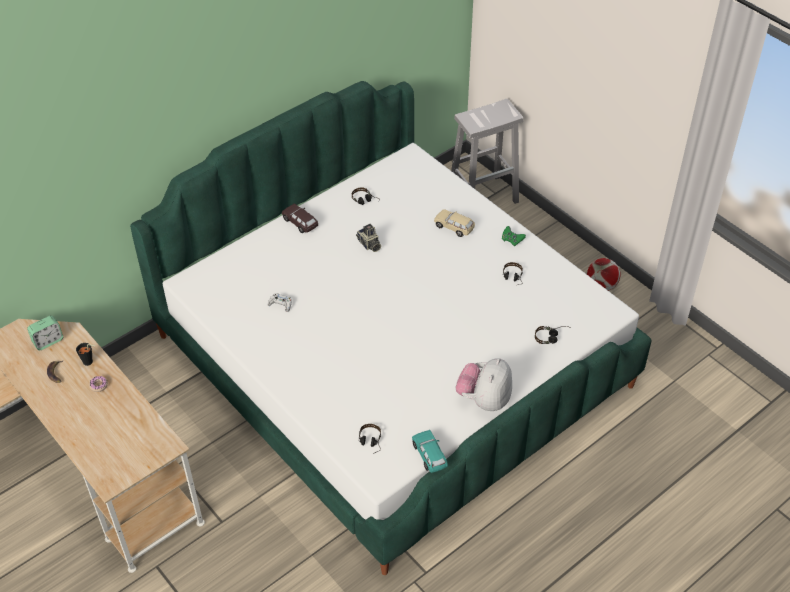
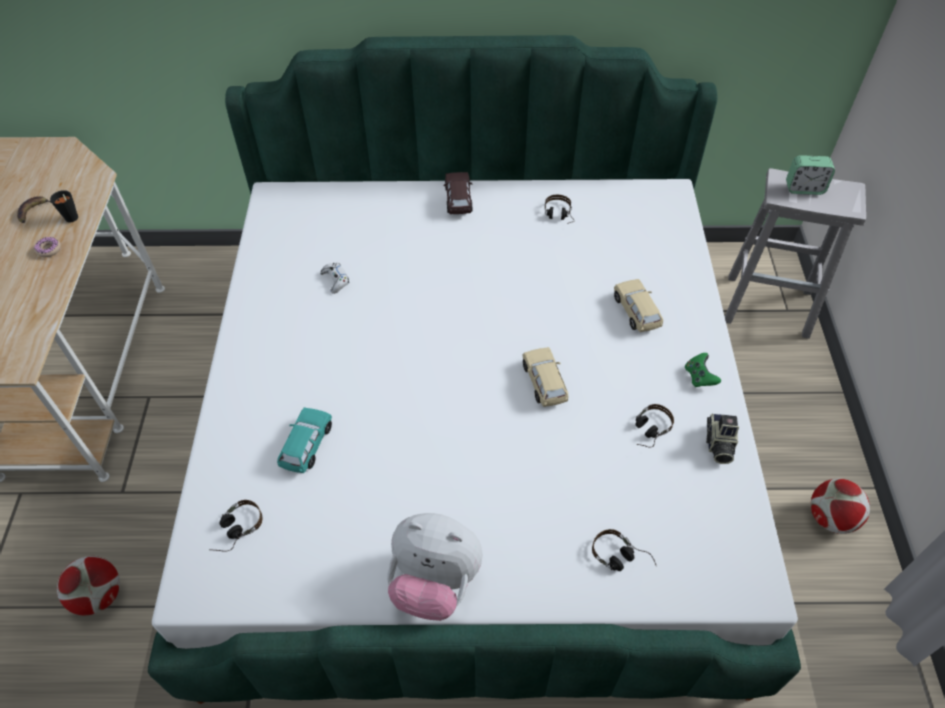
camera: 40 degrees right, 5 degrees up
alarm clock [27,316,63,350] -> alarm clock moved to [786,155,835,195]
camera [356,224,381,252] -> camera moved to [706,414,739,464]
turquoise toy car [412,430,448,473] -> turquoise toy car moved to [277,407,332,473]
plush toy [456,358,512,411] -> plush toy turned 135 degrees counterclockwise [387,513,483,621]
none -> football [57,556,120,616]
none -> beige toy car [523,347,569,407]

